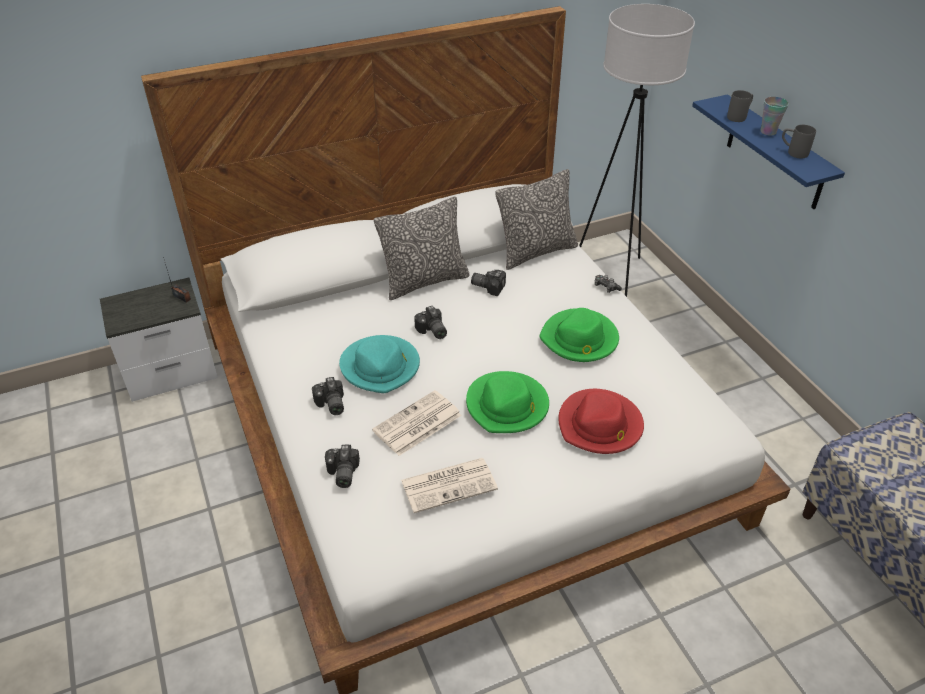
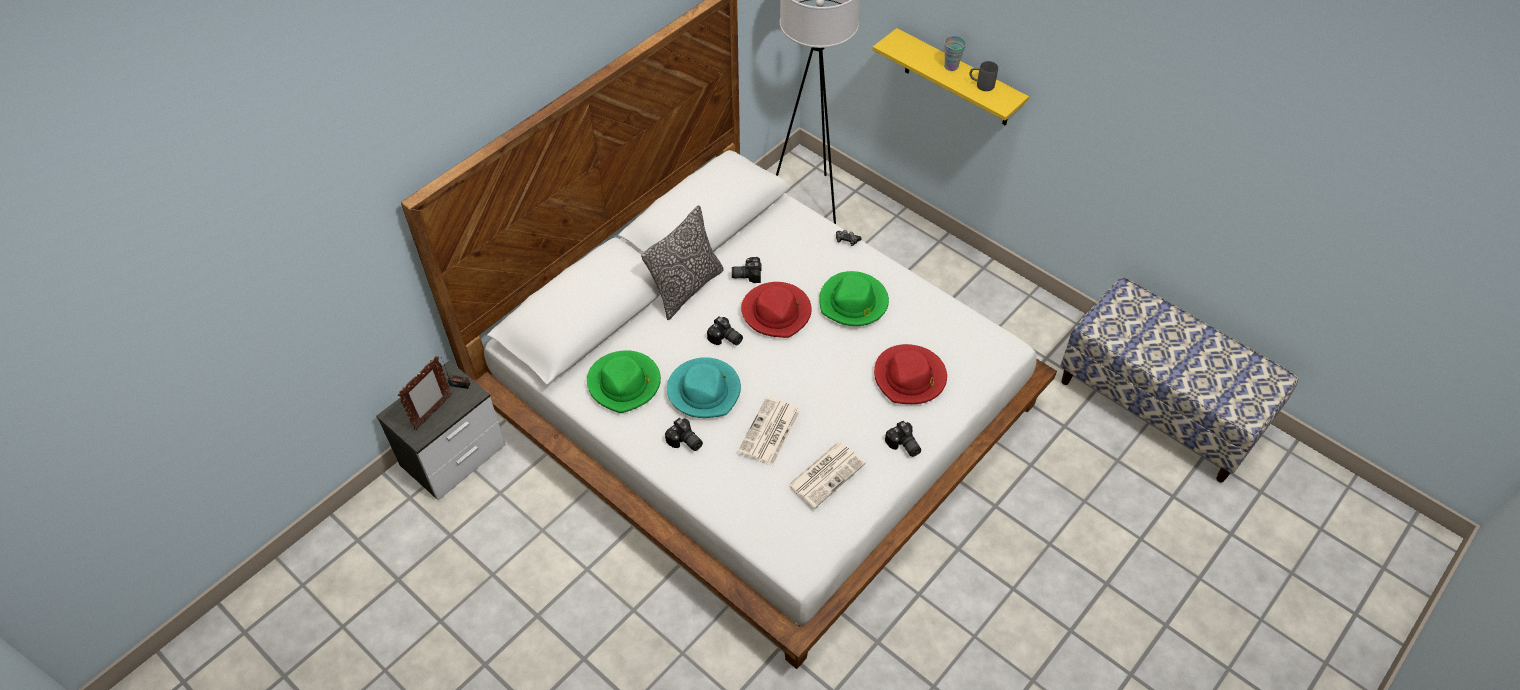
camera: 25 degrees left, 10 degrees up
camera [325,445,360,488] -> camera moved to [885,421,921,457]
green hat [466,371,549,433] -> green hat moved to [587,350,661,413]
pillow [495,169,578,270] -> none
blue shelf [692,94,845,209] -> yellow shelf [872,28,1029,126]
grey mug [727,90,753,122] -> none
none -> picture frame [398,356,452,430]
none -> red hat [741,282,812,338]

